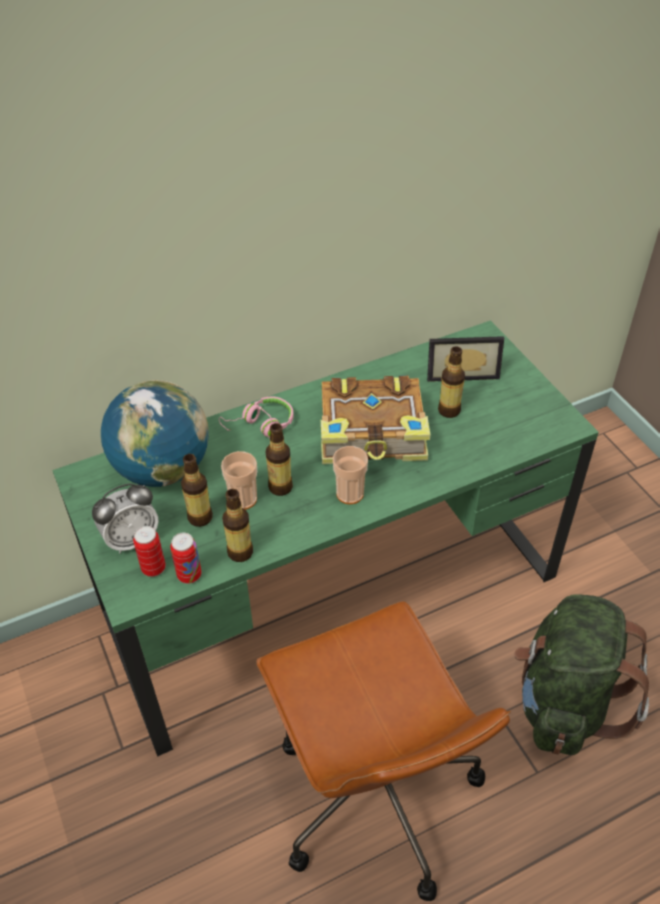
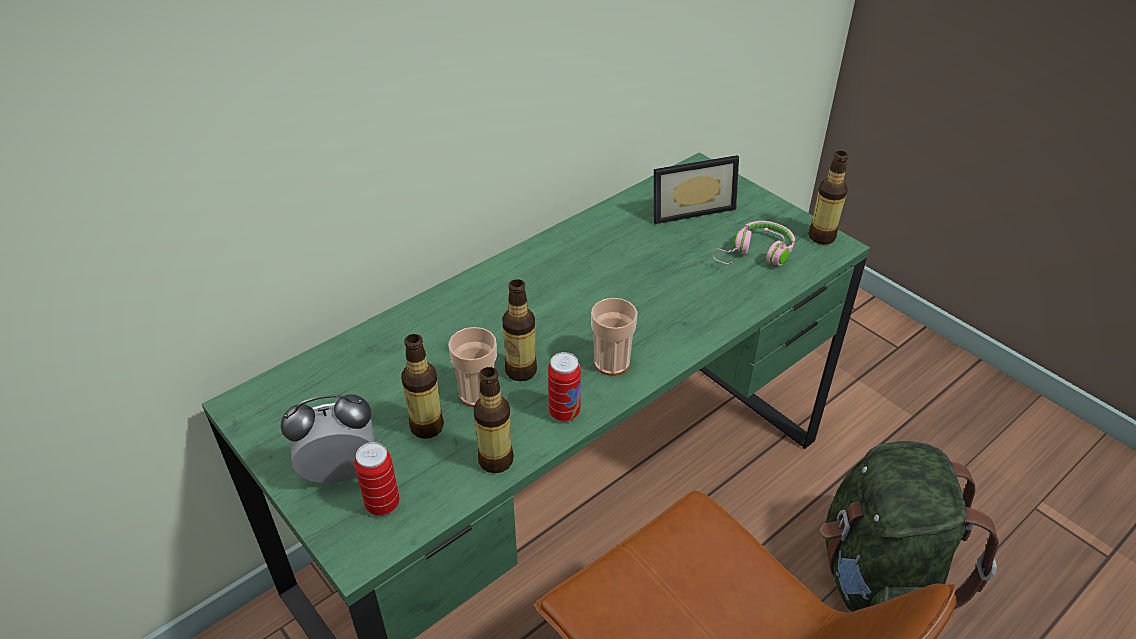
camera: 15 degrees left, 5 degrees down
alarm clock [92,483,159,554] -> alarm clock turned 150 degrees counterclockwise [281,394,375,483]
globe [101,380,209,487] -> none
can [170,533,201,584] -> can moved to [548,352,581,422]
pink headphones [219,397,294,438] -> pink headphones moved to [712,221,795,266]
book [321,375,430,464] -> none
bottle [438,346,465,418] -> bottle moved to [808,151,848,244]

